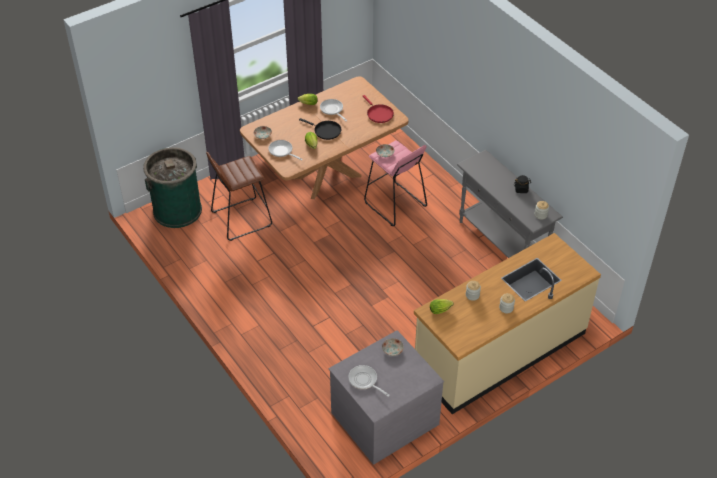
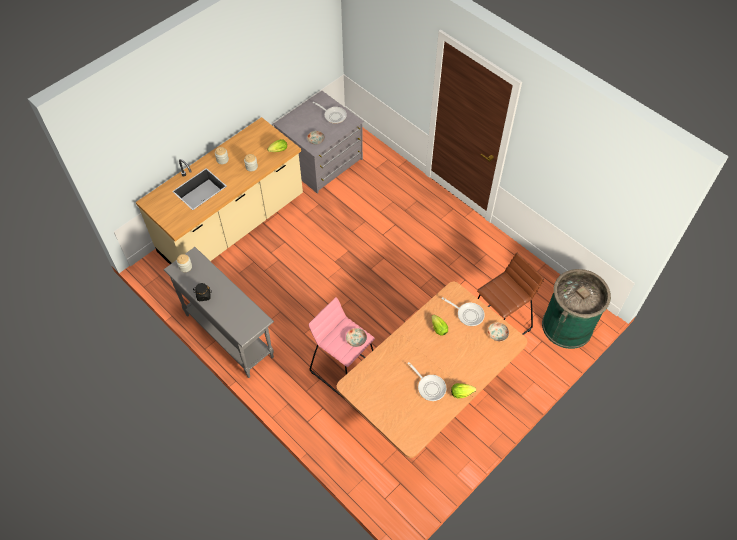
camera: 170 degrees right, 10 degrees up
black frying pan [299,118,342,140] -> none
red frying pan [363,95,394,123] -> none

